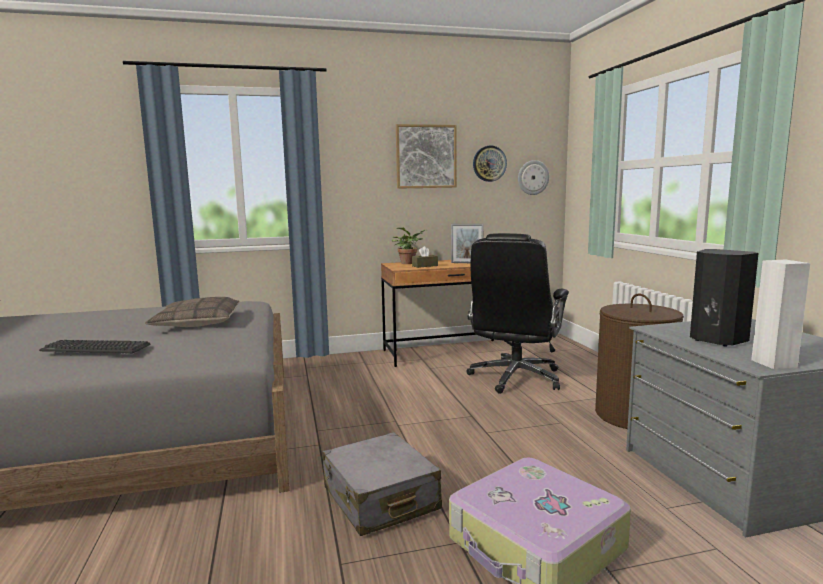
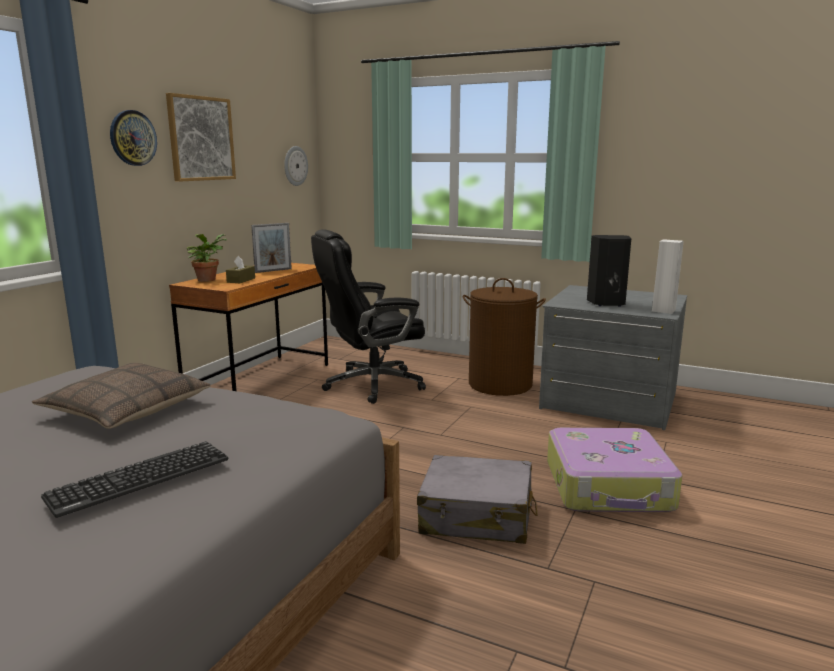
camera: 50 degrees left, 5 degrees up
black office chair [467,233,569,394] -> black office chair turned 90 degrees clockwise [311,229,426,404]
wall clock [473,146,507,182] -> wall clock moved to [110,110,157,166]

